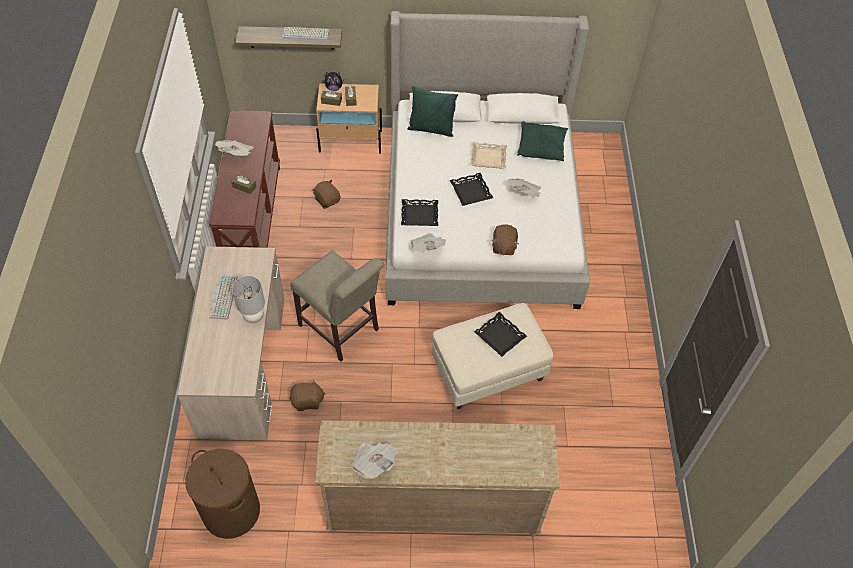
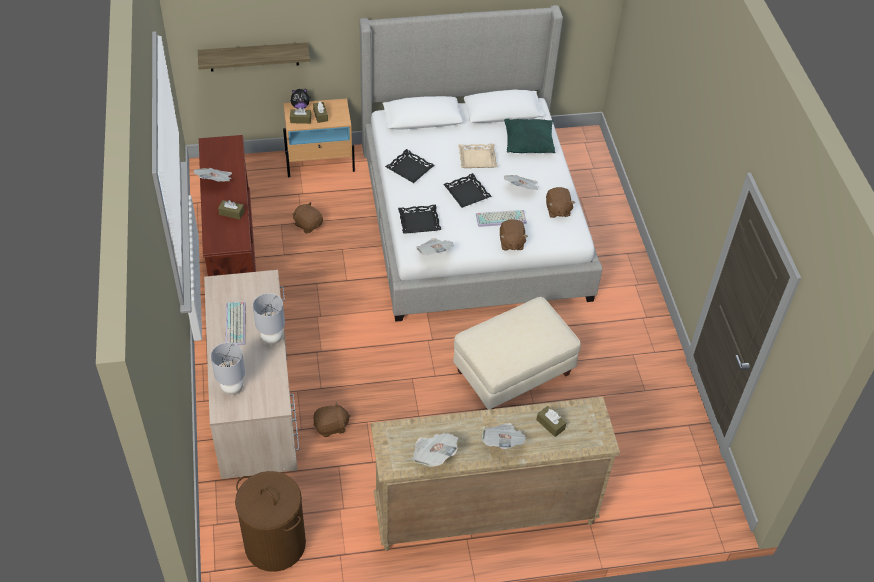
camera: 10 degrees left, 5 degrees down
keyboard [283,27,329,41] -> keyboard moved to [476,210,527,227]
beige chair [290,250,384,362] -> none
green pillow [407,86,458,137] -> none
black tray [474,312,527,357] -> black tray moved to [385,149,435,183]
none -> grey table lamp [211,342,245,395]
none -> newspaper [481,423,526,449]
none -> brown tissue box [536,406,566,437]
none -> brown plush toy [546,187,576,218]

